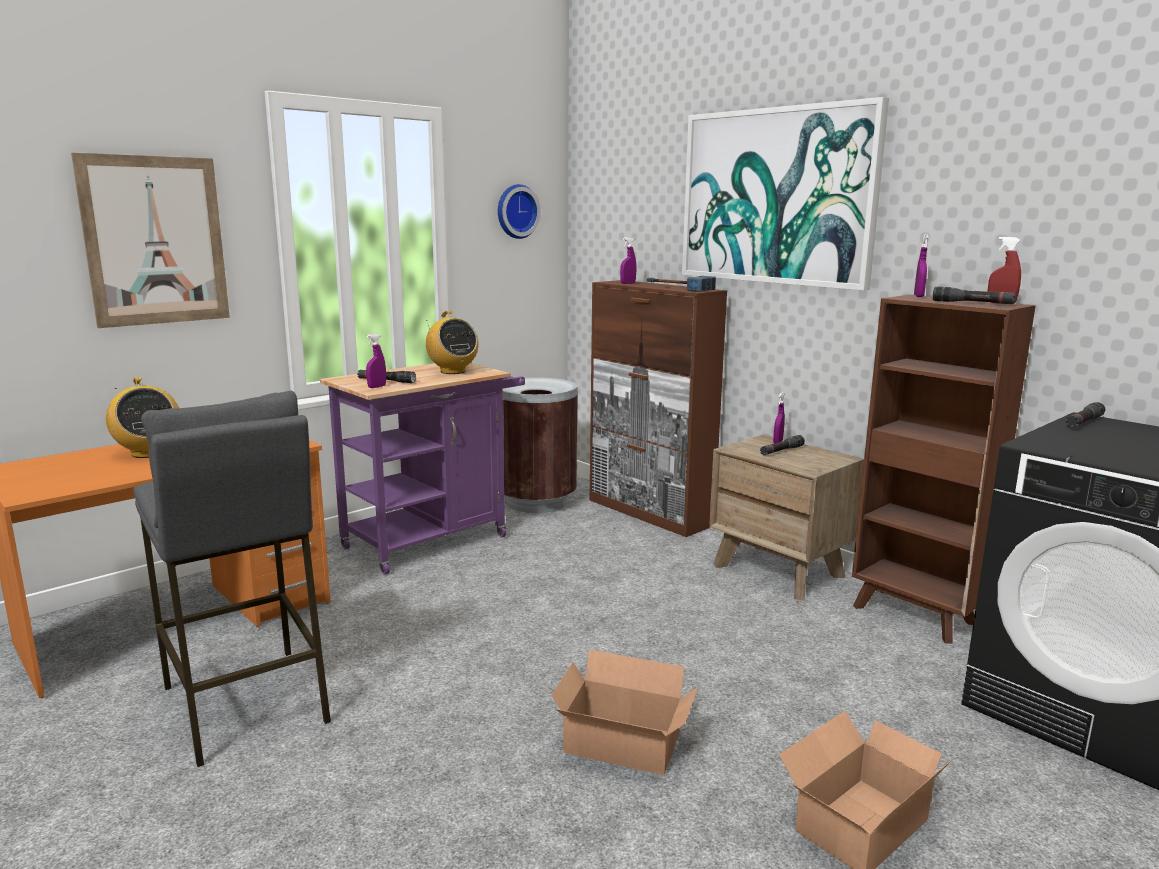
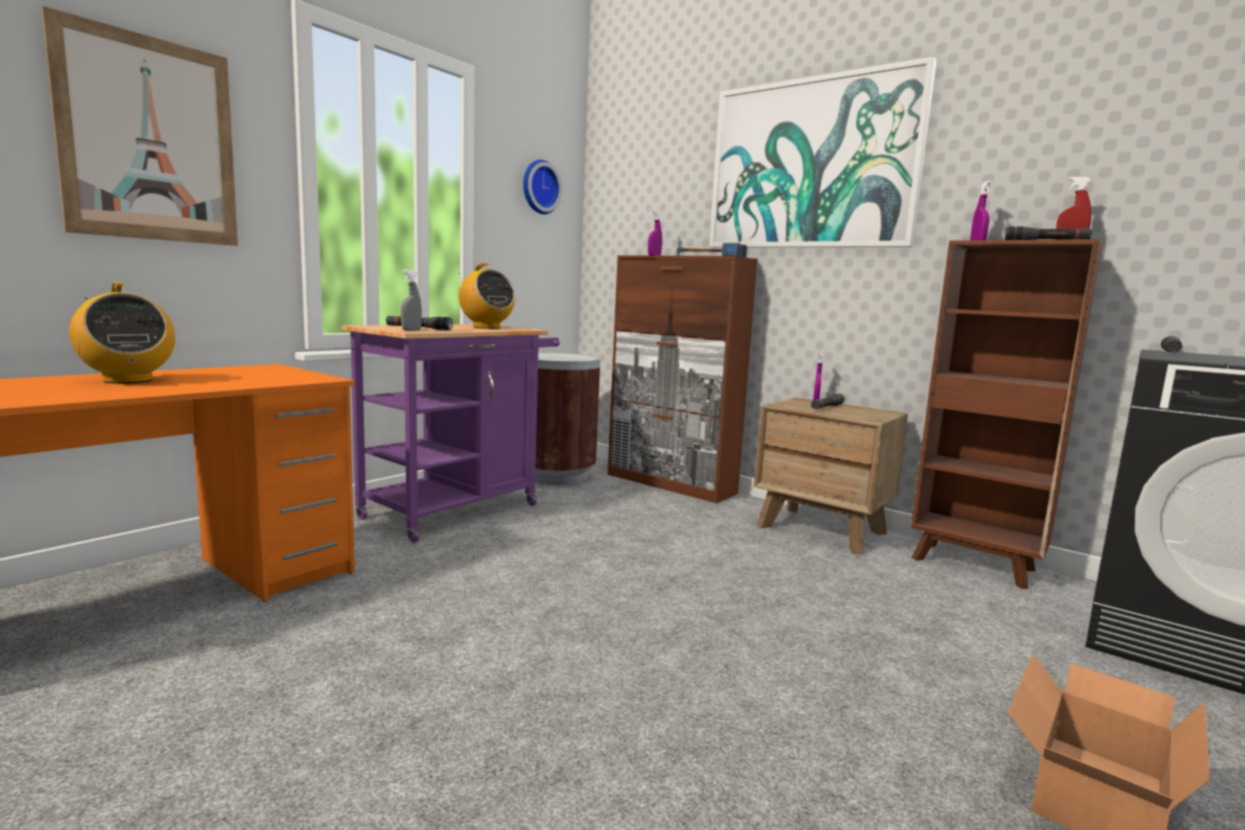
camera: 10 degrees left, 5 degrees down
grey stool [133,391,331,767] -> none
purple spray bottle [366,333,386,388] -> grey spray bottle [401,269,422,331]
cardboard box [551,649,698,775] -> none

